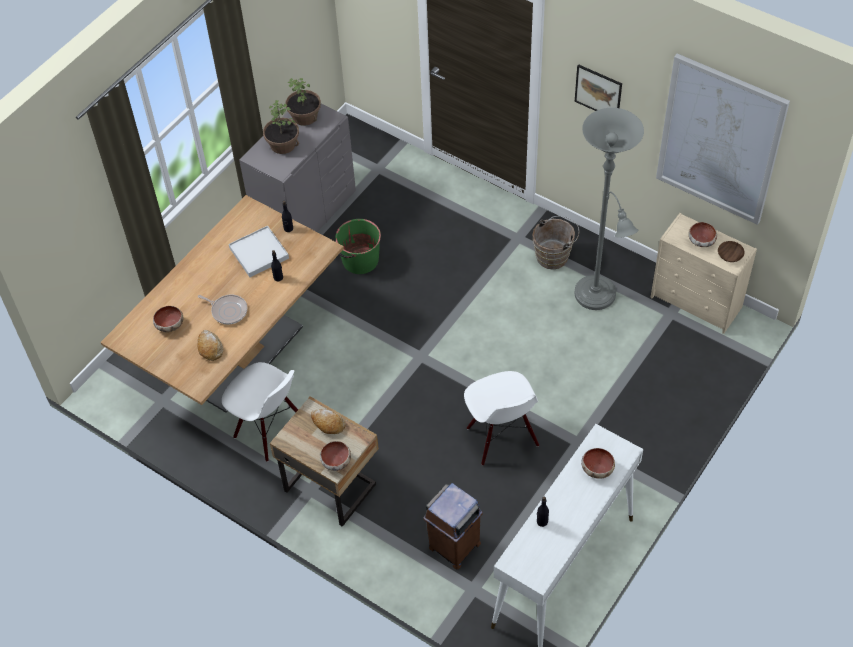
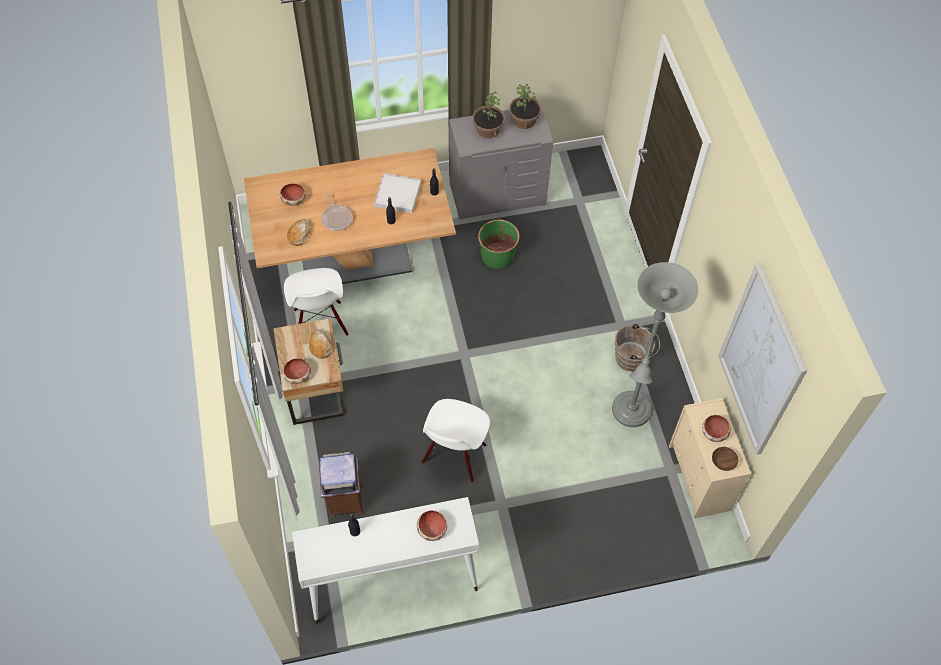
camera: 40 degrees right, 5 degrees up
picture [575,64,622,111] -> none

